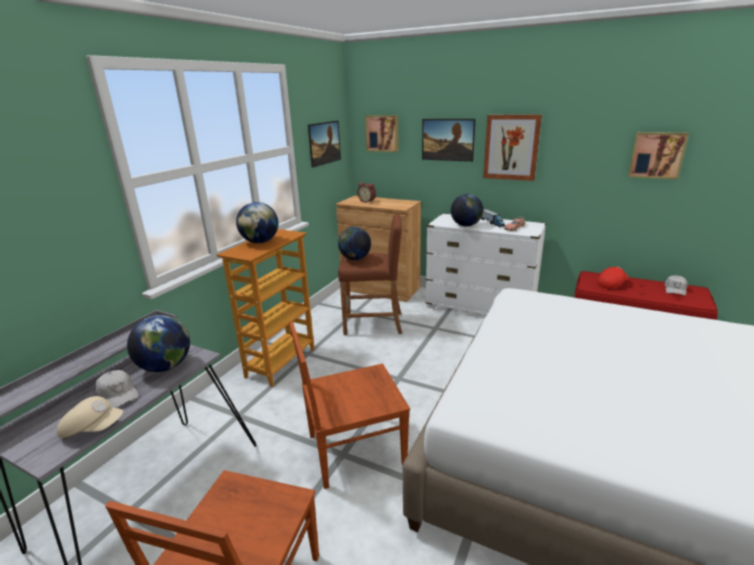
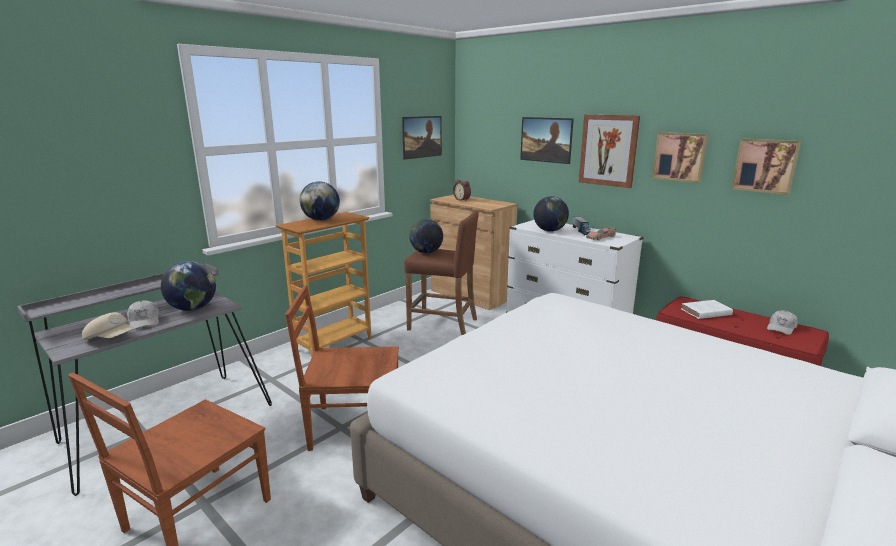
camera: 15 degrees right, 5 degrees down
picture [365,115,398,152] -> picture moved to [652,132,708,183]
red cap [597,267,628,288] -> white book [681,300,733,319]

